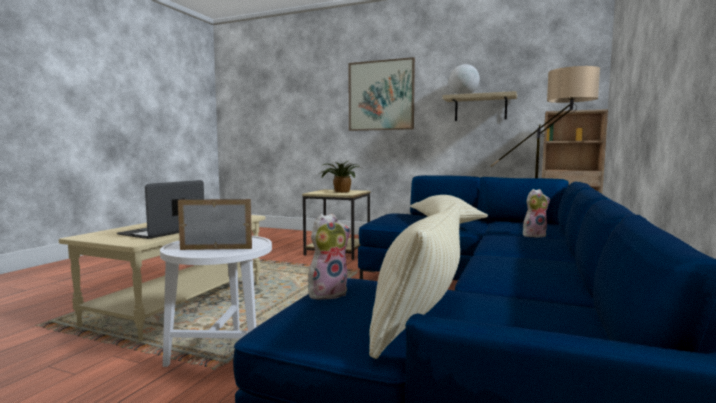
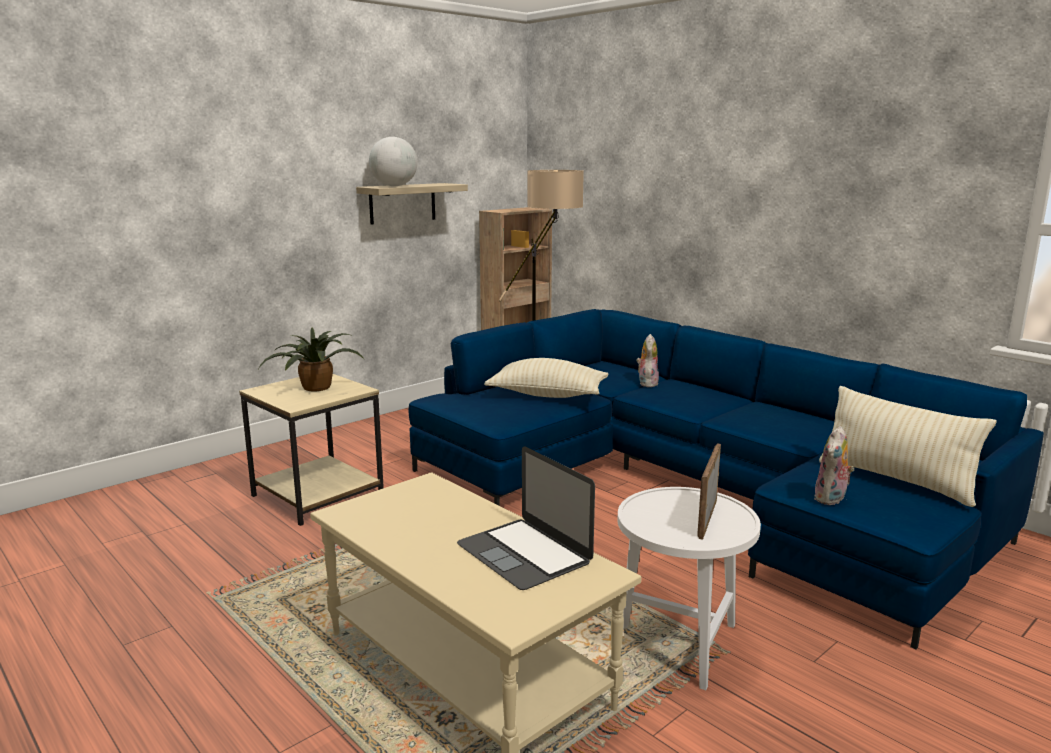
camera: 65 degrees left, 10 degrees up
plush toy [308,213,351,300] -> plush toy turned 135 degrees counterclockwise [814,426,854,505]
picture [349,57,415,131] -> none

